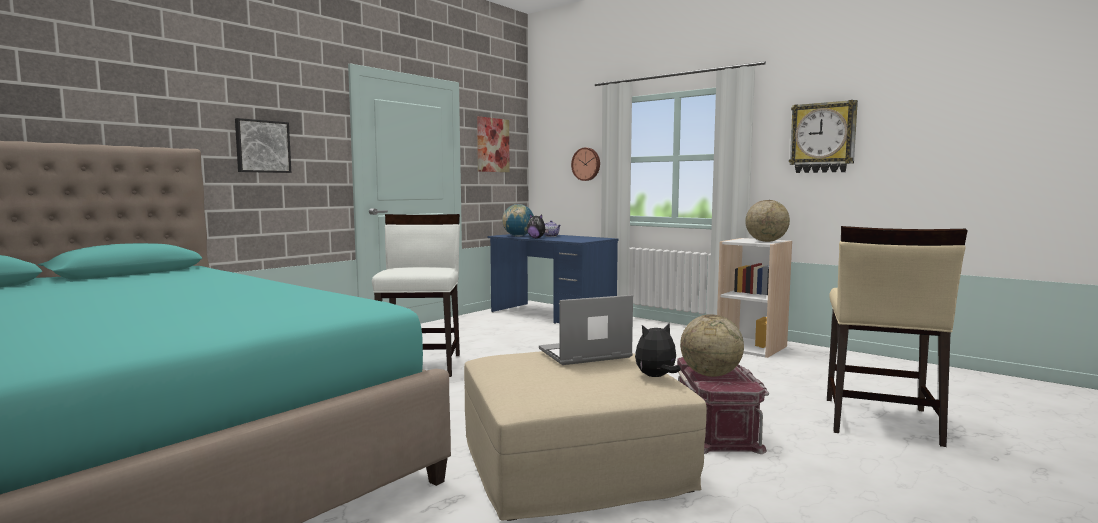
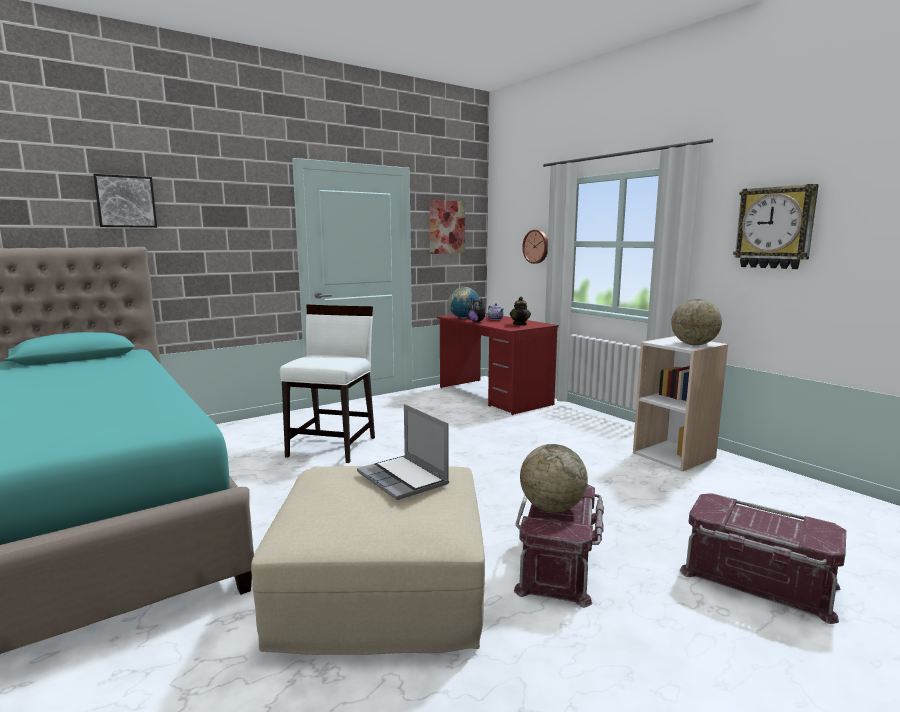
camera: 15 degrees right, 5 degrees up
picture [235,118,291,173] -> picture moved to [93,174,157,228]
blue desk [488,233,619,324] -> red desk [437,313,559,415]
laptop [539,295,633,365] -> laptop turned 120 degrees counterclockwise [357,404,449,500]
plush toy [635,323,681,377] -> none
beige chair [827,226,968,447] -> red storage box [680,493,846,624]
none -> teapot [510,296,531,325]

